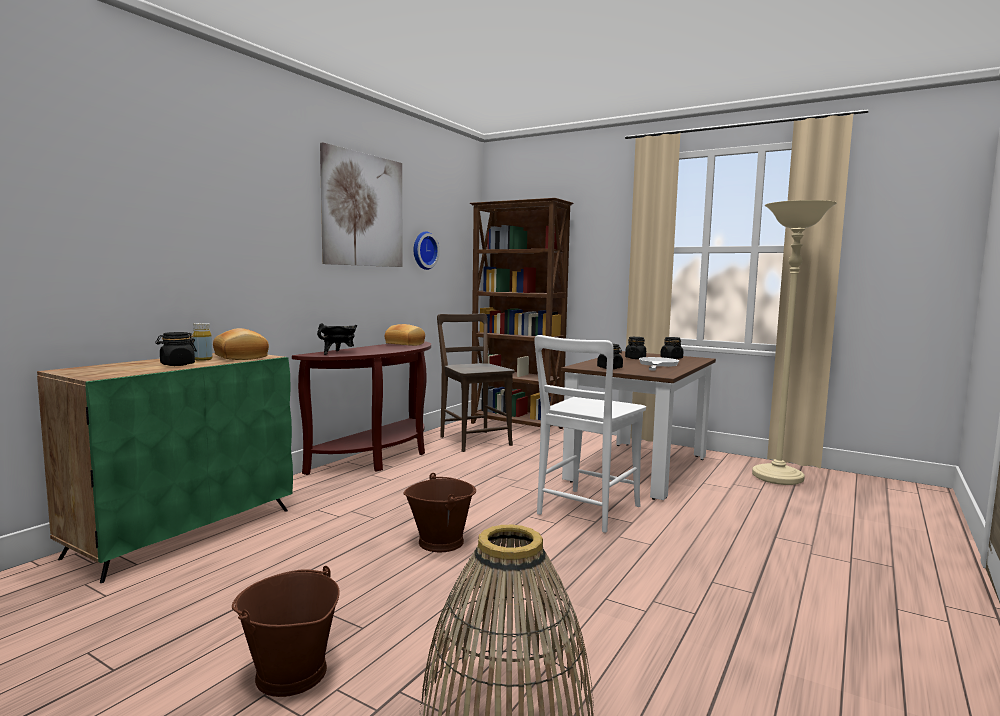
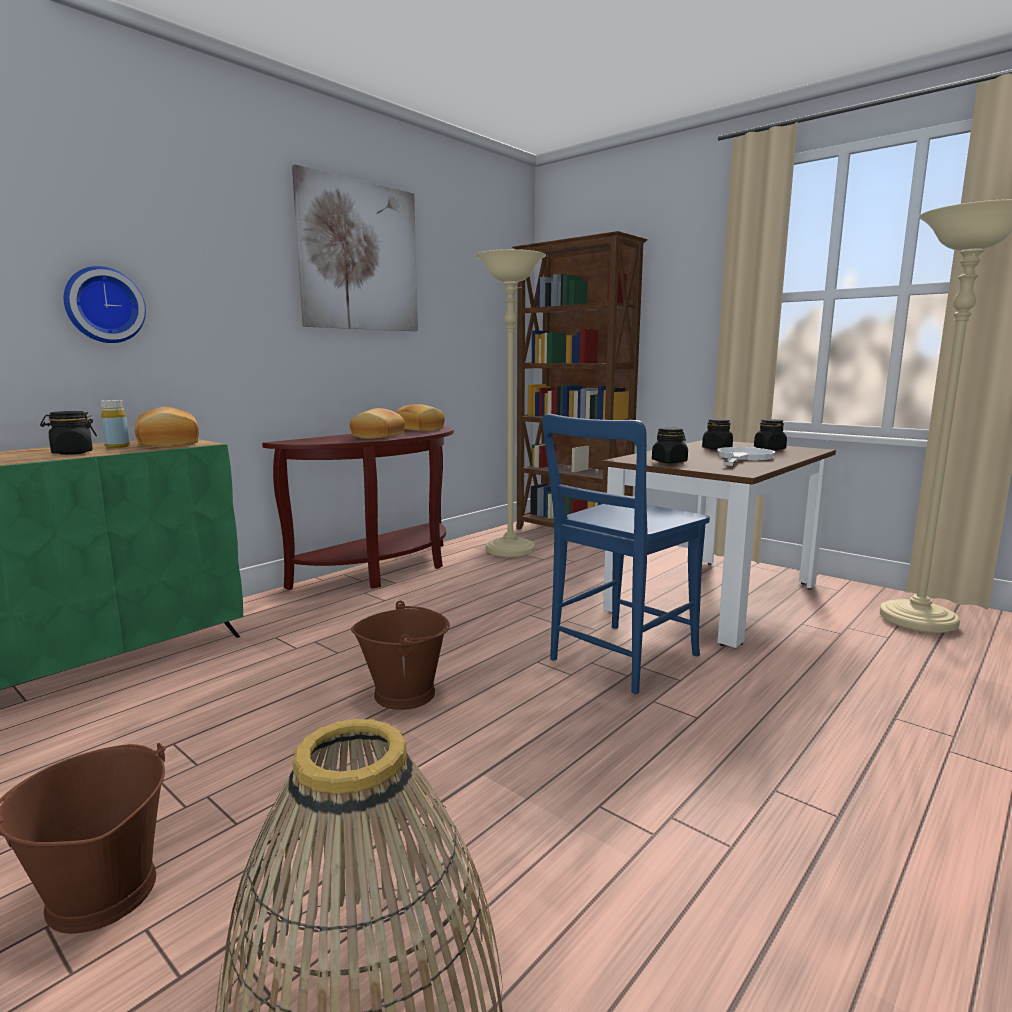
camera: 10 degrees right, 5 degrees up
black cooking pot [317,323,357,355] -> none
wall clock [414,231,440,270] -> wall clock moved to [64,266,146,343]
brown chair [437,313,515,452] -> beige floor lamp [476,249,546,558]
white chair [534,335,646,533] -> blue chair [542,414,710,694]
none -> bread [350,408,405,439]

